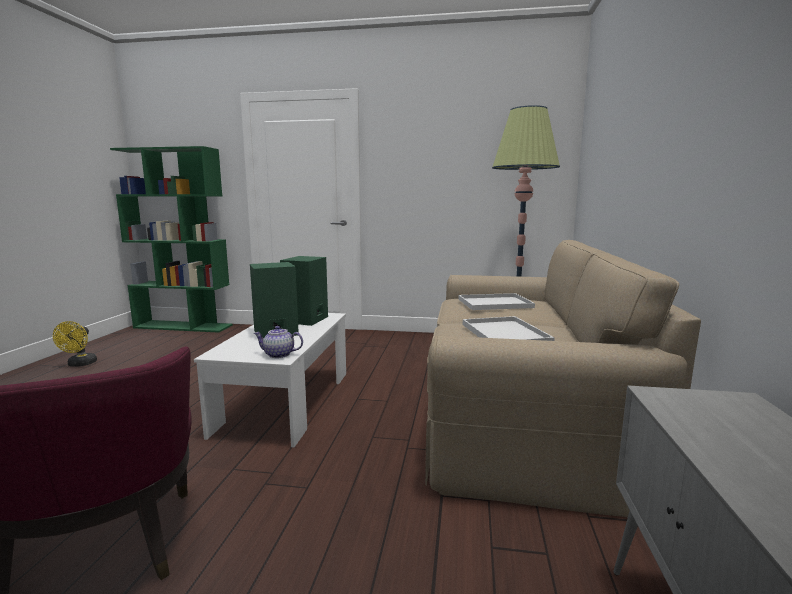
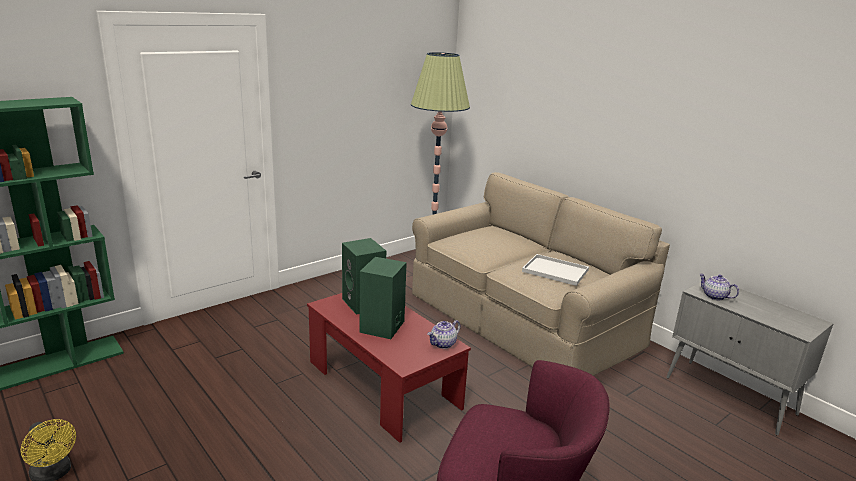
camera: 50 degrees left, 10 degrees up
white coffee table [194,313,346,448] -> red coffee table [307,293,471,443]
white tray [458,293,535,310] -> none
none -> teapot [699,273,739,300]

